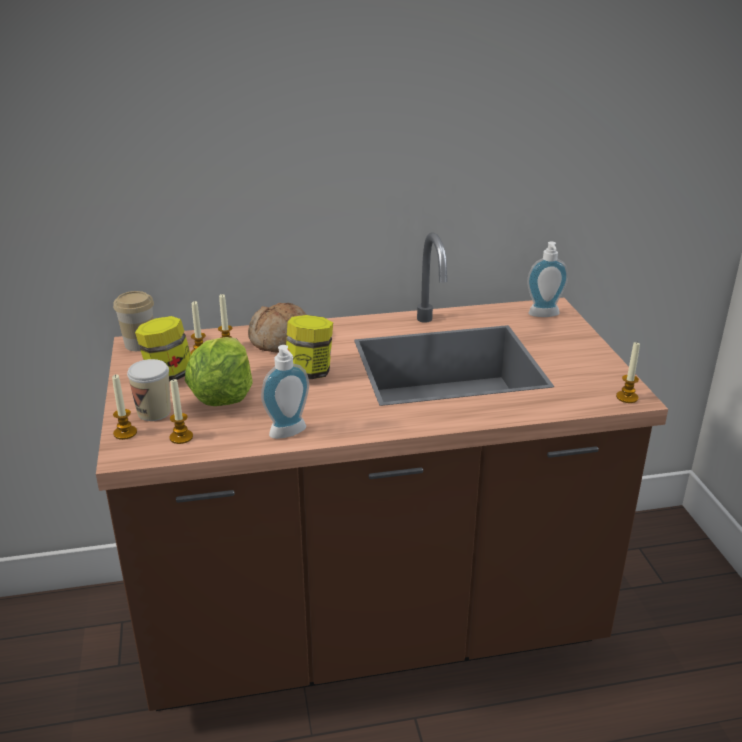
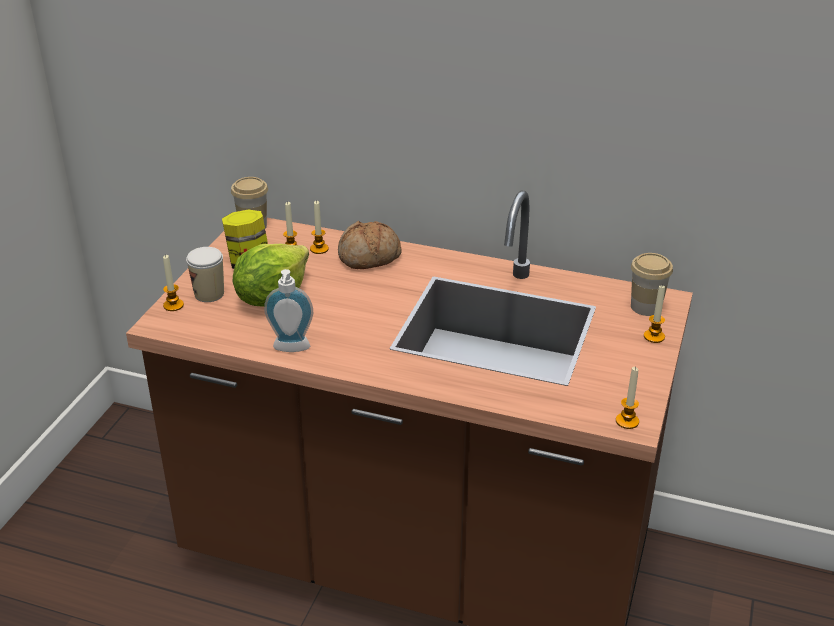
camera: 30 degrees right, 5 degrees up
candle [169,378,193,444] -> candle moved to [644,286,665,343]
jar [286,315,333,379] -> none
soap dispenser [527,241,568,317] -> cup [631,253,673,316]

